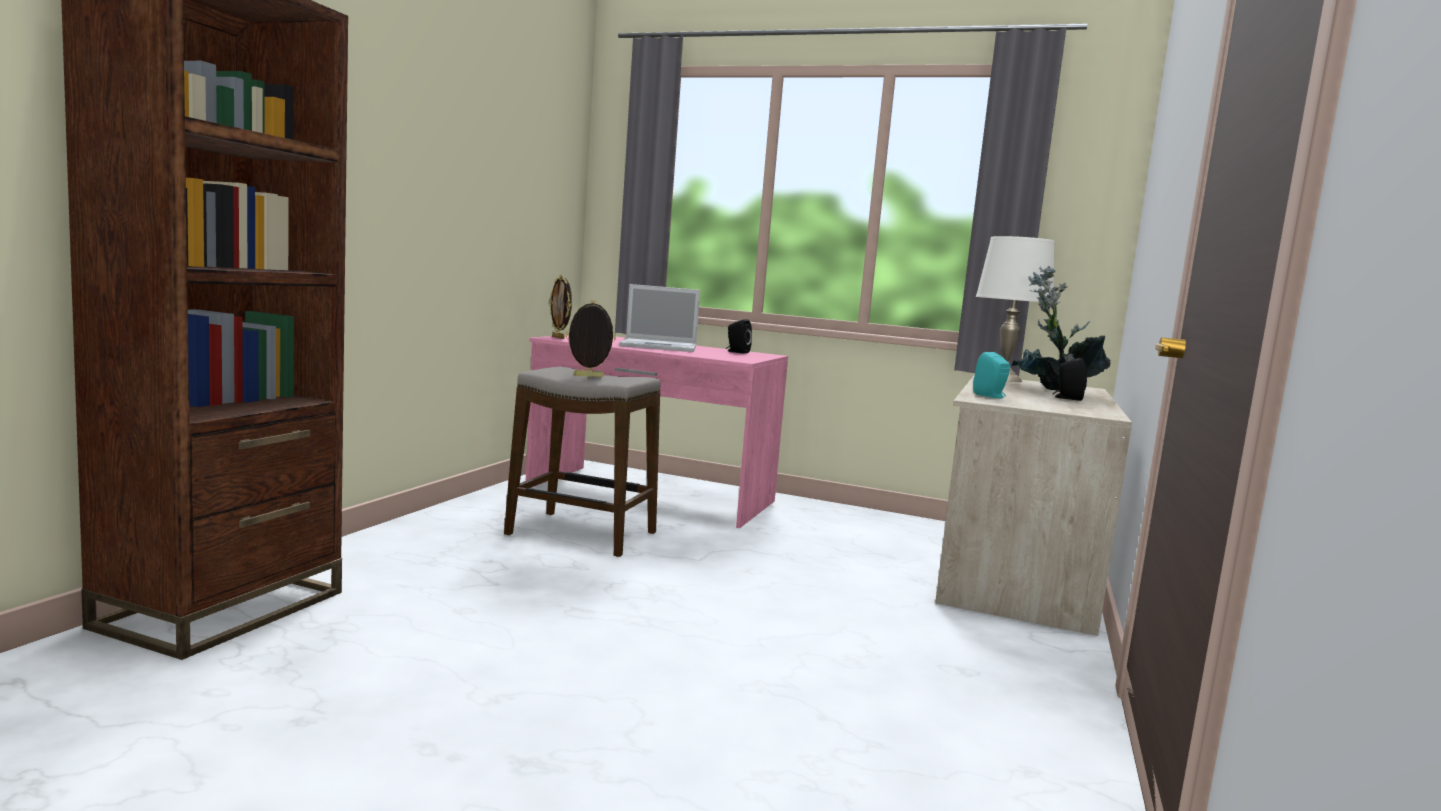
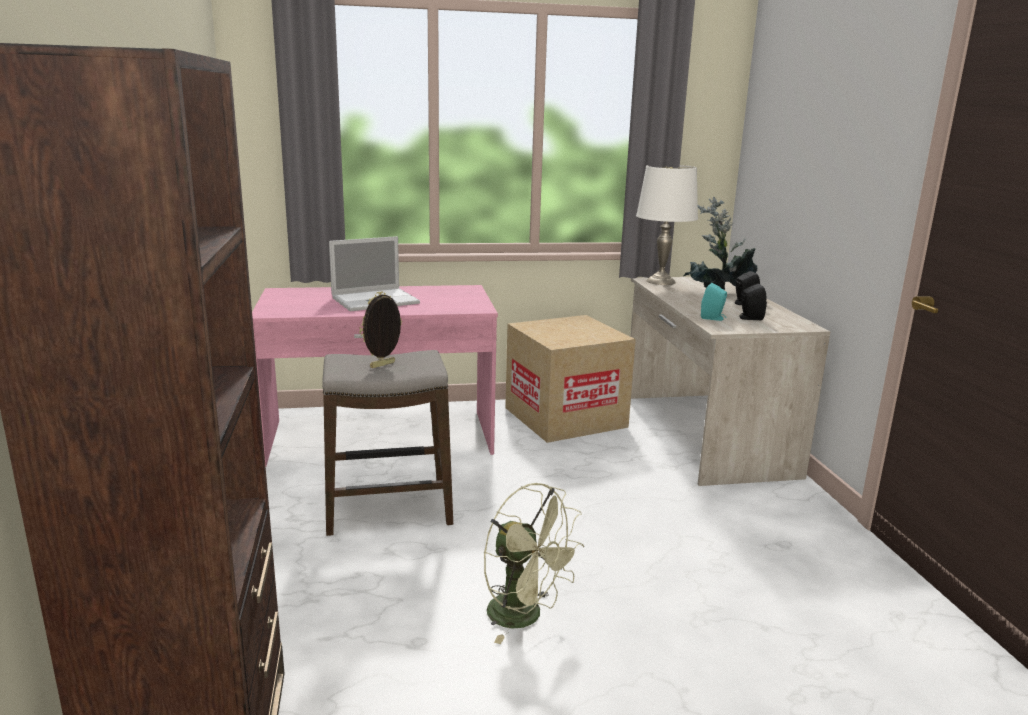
camera: 30 degrees left, 10 degrees up
picture frame [549,274,572,339] -> none
black speaker [726,319,752,354] -> black speaker moved to [739,284,767,320]
none -> green fan [483,483,584,644]
none -> cardboard box [505,315,636,443]

